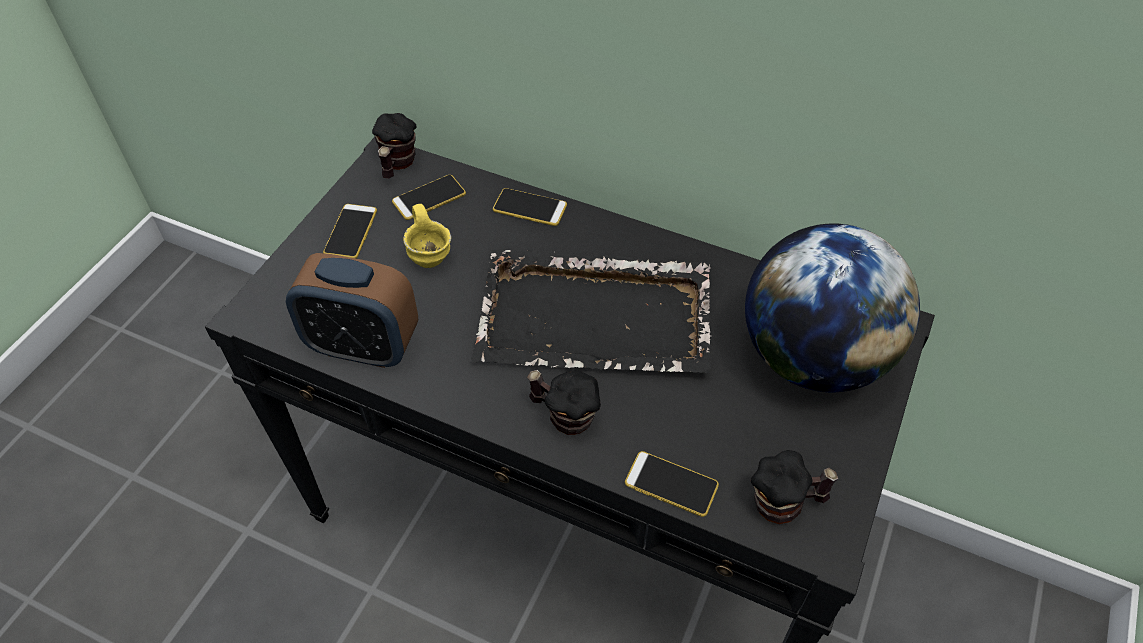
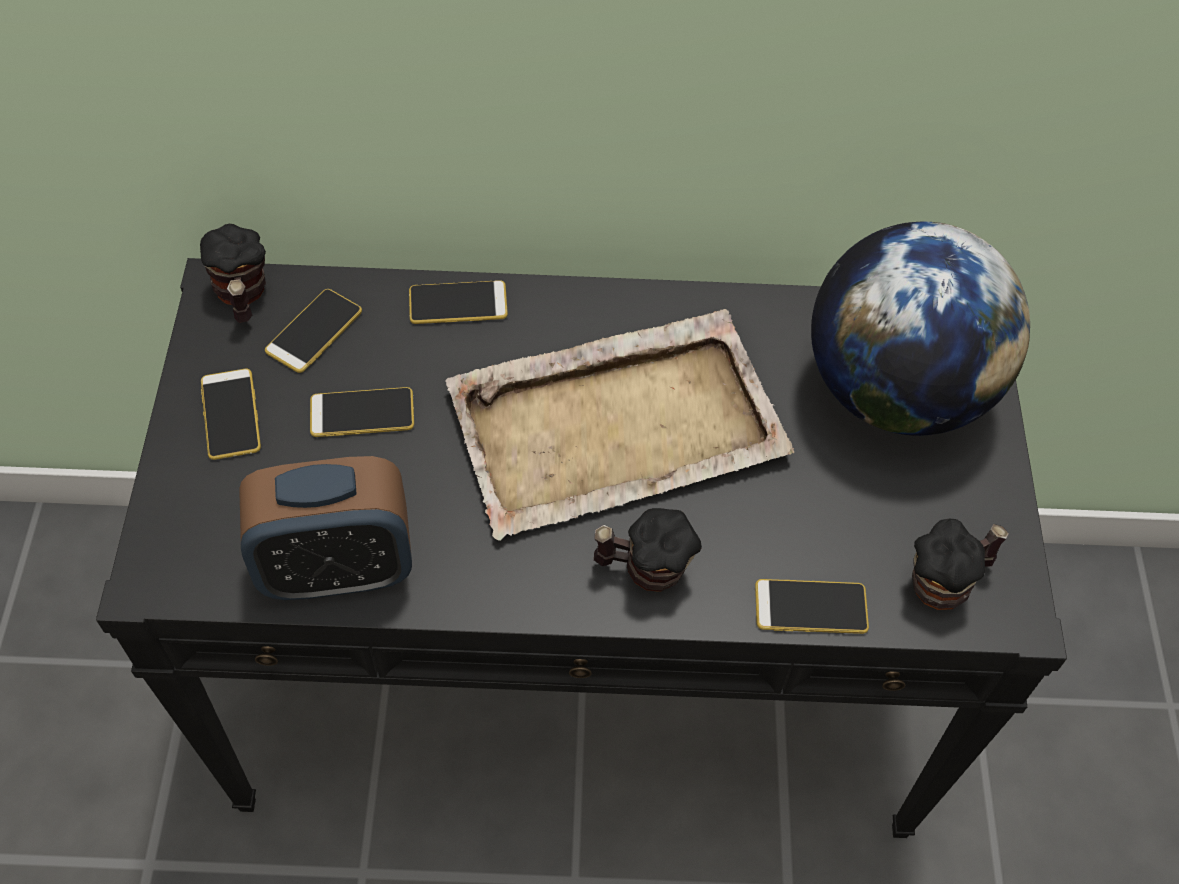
camera: 25 degrees left, 5 degrees up
yellow mug [403,204,451,268] -> phone [310,387,414,437]
black tray [471,249,711,373] -> beige tray [445,309,794,541]

